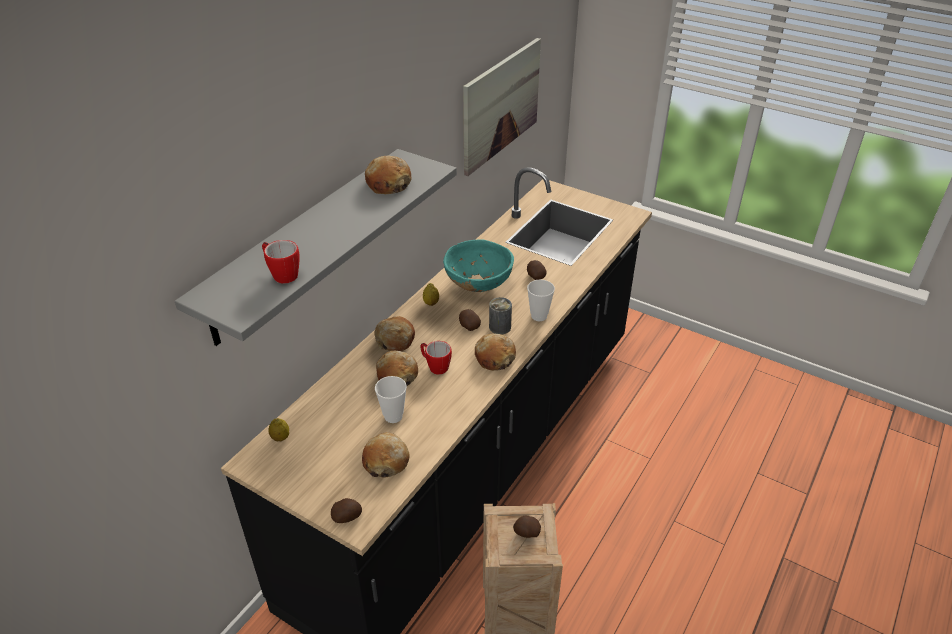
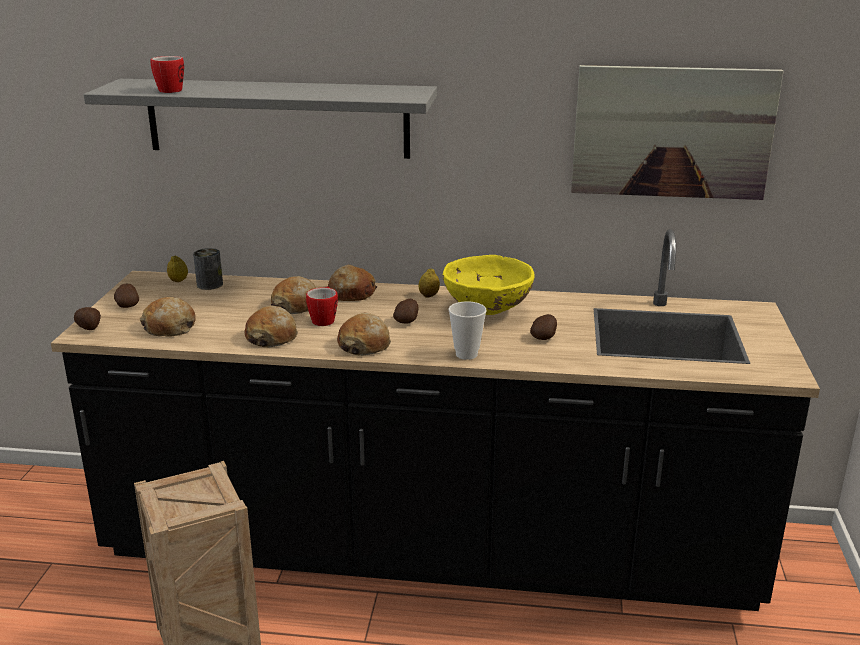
camera: 65 degrees right, 15 degrees down
bread [365,156,412,194] -> bread moved to [244,305,298,347]
cup [375,376,407,423] -> none
turquoise bowl [443,240,514,292] -> yellow bowl [442,255,534,315]
can [489,297,512,335] -> can moved to [193,248,223,290]
potato [513,516,541,538] -> potato moved to [114,284,139,308]

